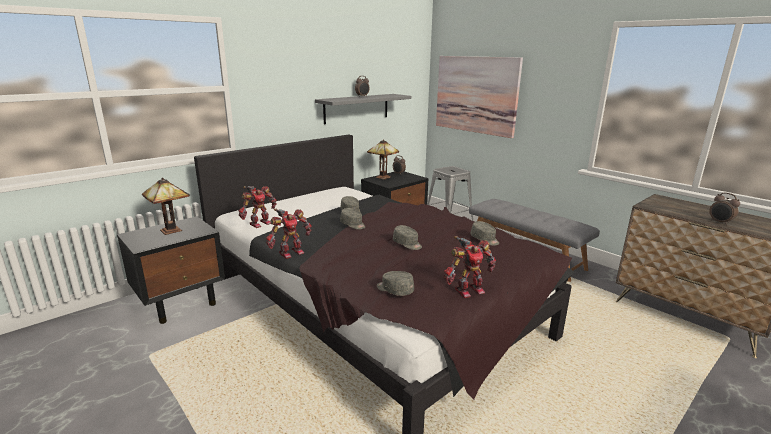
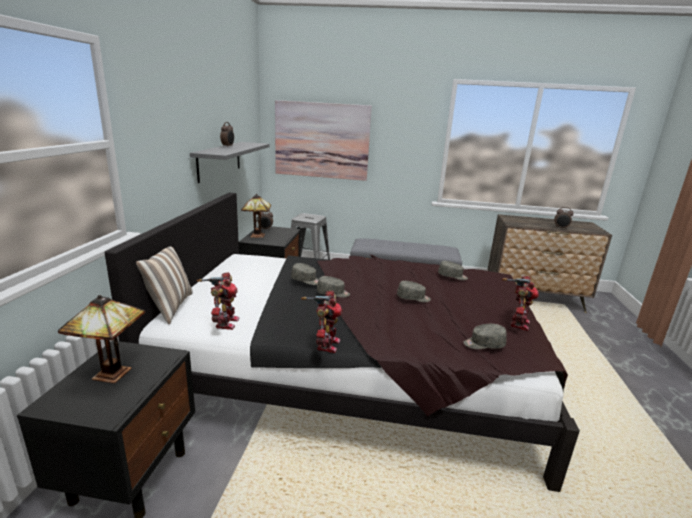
camera: 40 degrees left, 0 degrees up
none -> pillow [136,247,193,324]

